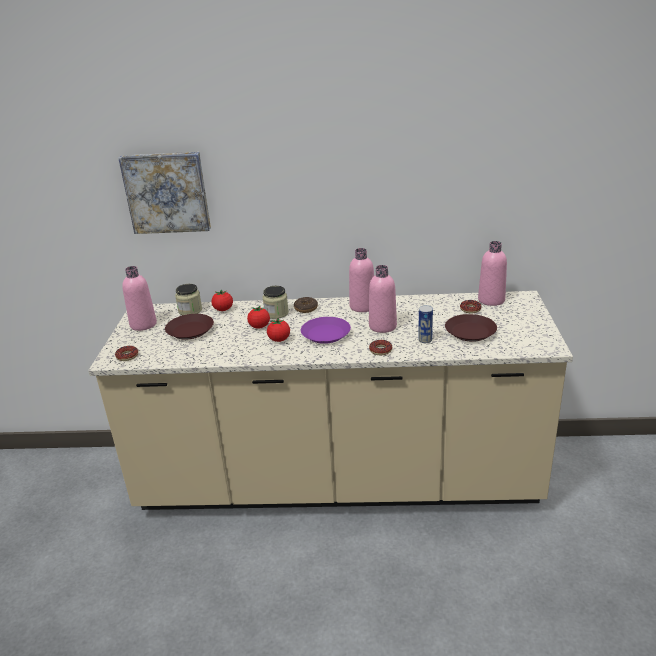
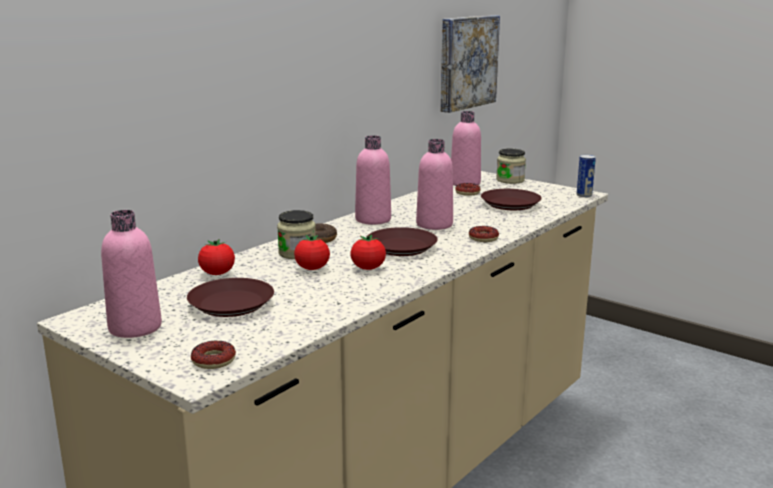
camera: 55 degrees left, 10 degrees down
picture [118,152,211,234] -> picture moved to [440,15,500,113]
jar [175,284,202,315] -> jar moved to [496,149,526,184]
purple plate [301,317,351,344] -> brown plate [368,227,438,256]
can [418,305,433,343] -> can moved to [577,155,596,197]

